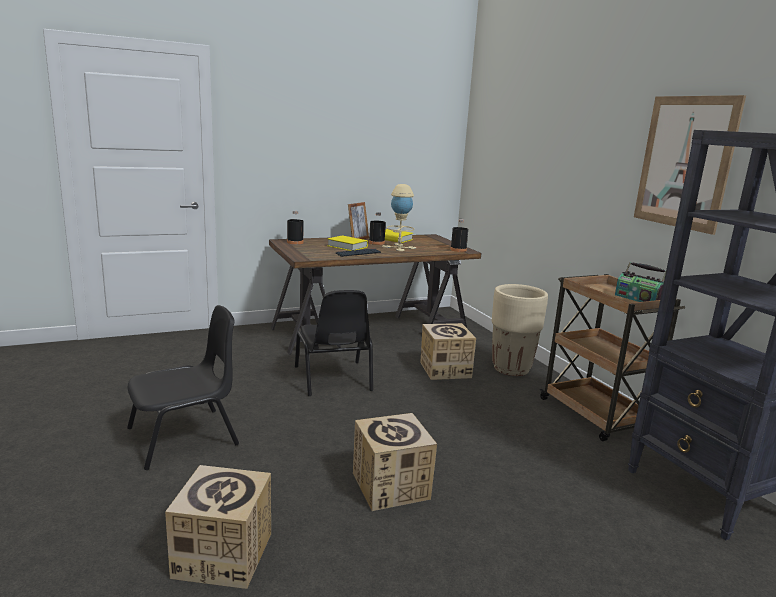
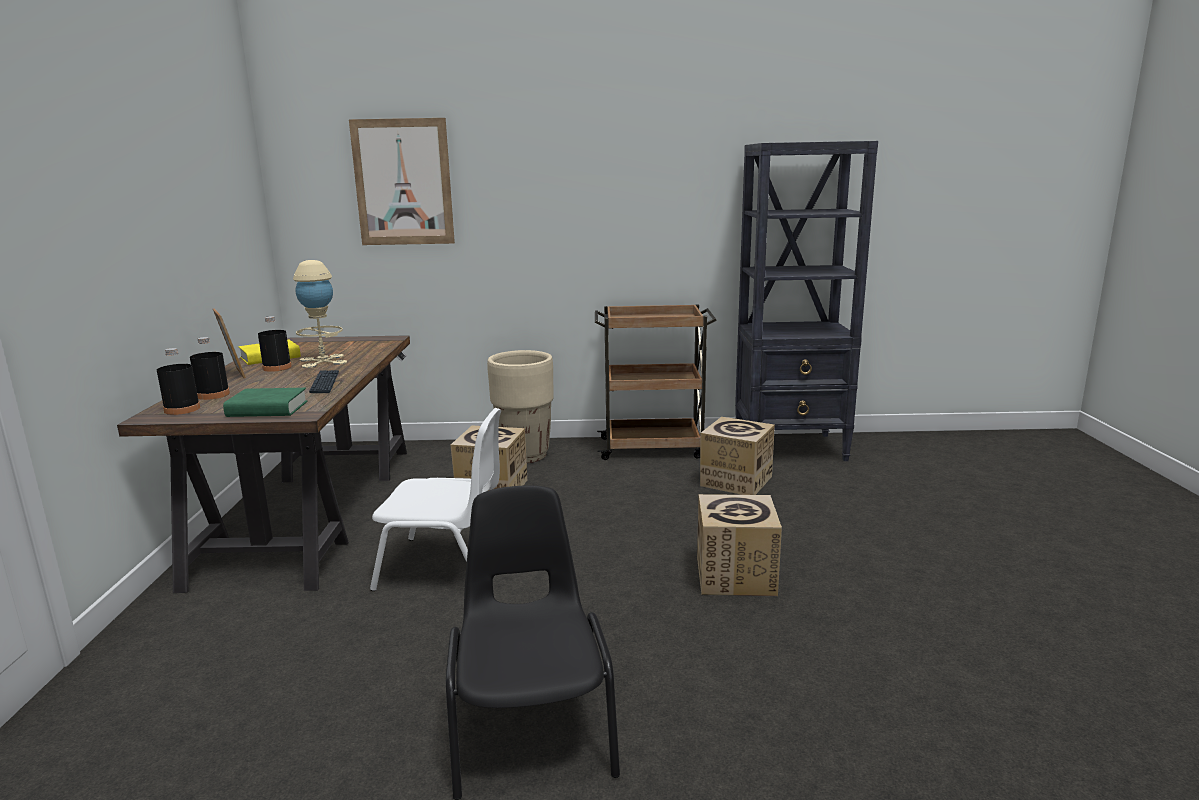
camera: 65 degrees left, 0 degrees up
cardboard box [165,465,271,589] -> cardboard box moved to [700,417,775,495]
black chair [295,290,373,396] -> white chair [370,408,501,591]
yellow book [327,235,368,251] -> none
black bottle [450,219,468,252] -> black bottle moved to [190,337,230,400]
radio [615,262,666,302] -> none
picture [634,95,746,235] -> picture moved to [349,118,455,245]
none -> green book [223,388,308,417]

